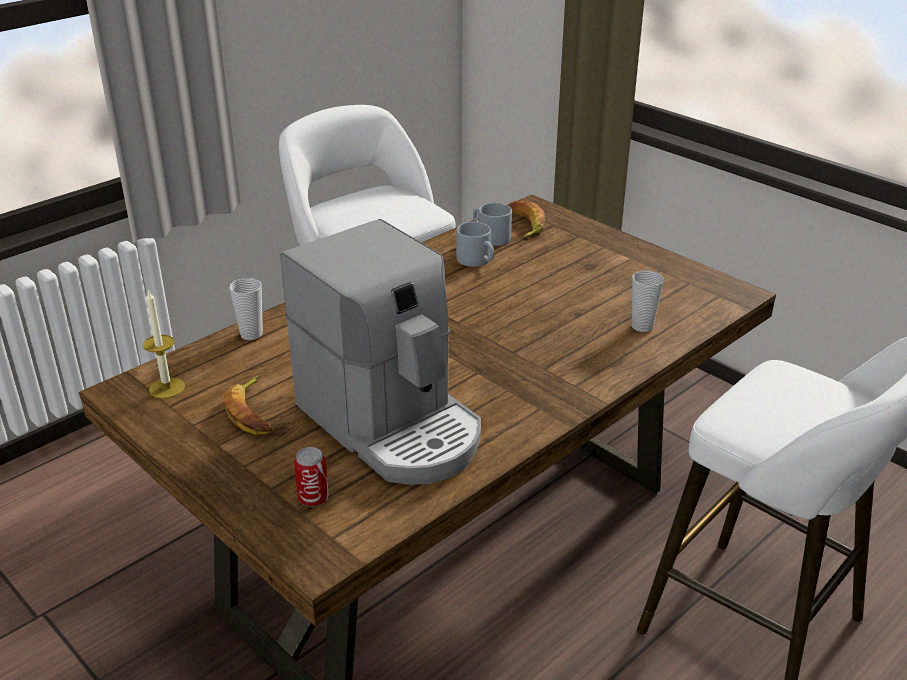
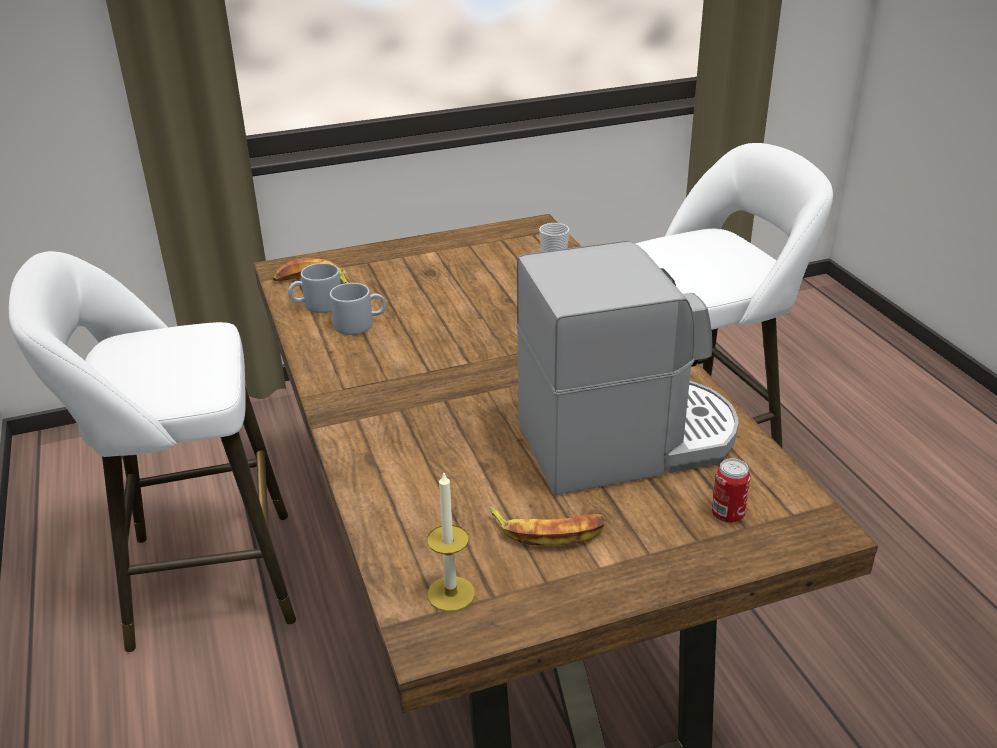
camera: 65 degrees left, 0 degrees up
cup [229,278,263,340] -> none

